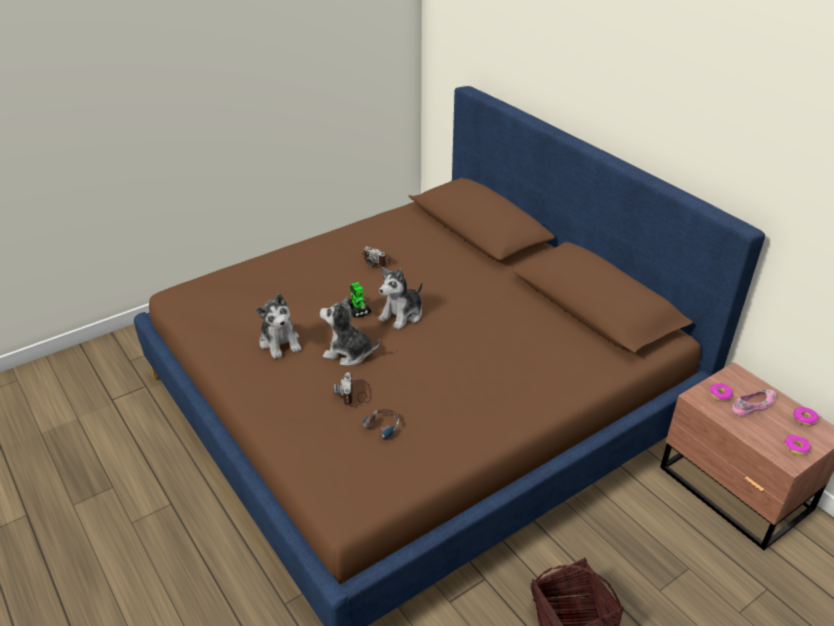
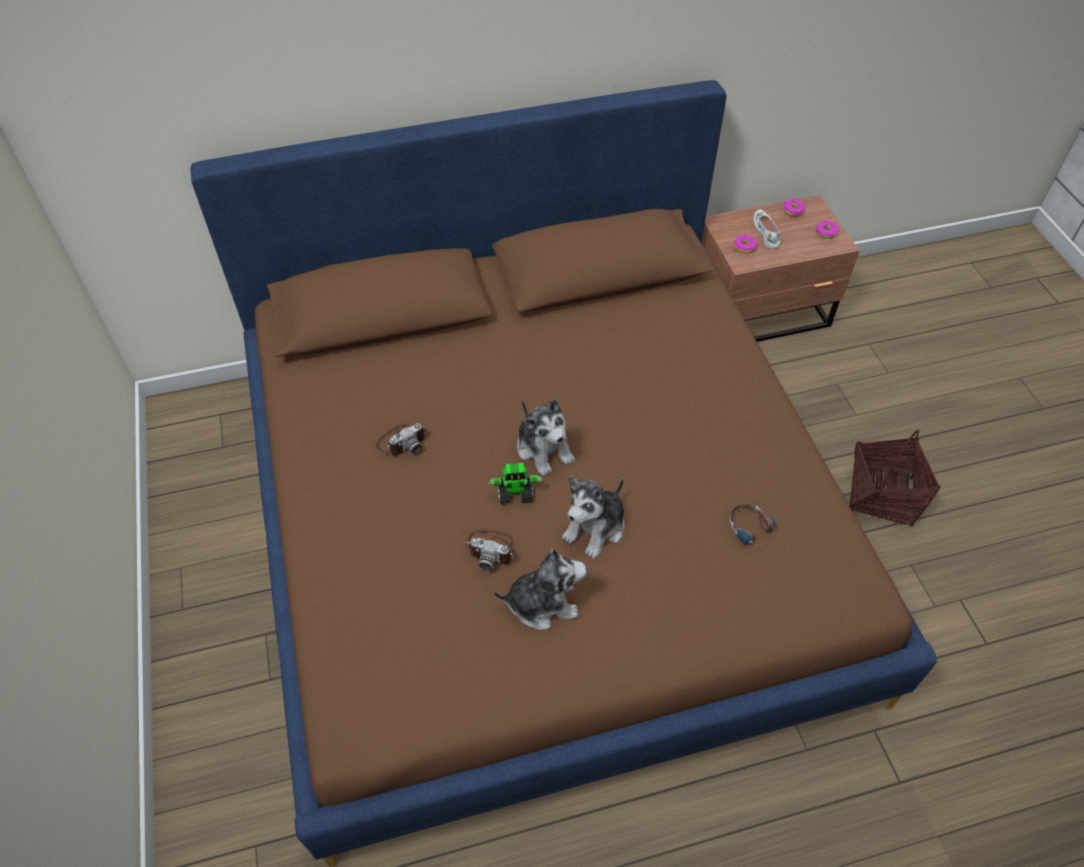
camera: 70 degrees left, 15 degrees up
camera [333,372,372,407] -> camera moved to [465,530,516,570]
pink shoe [732,390,776,416] -> white shoe [753,210,780,249]

